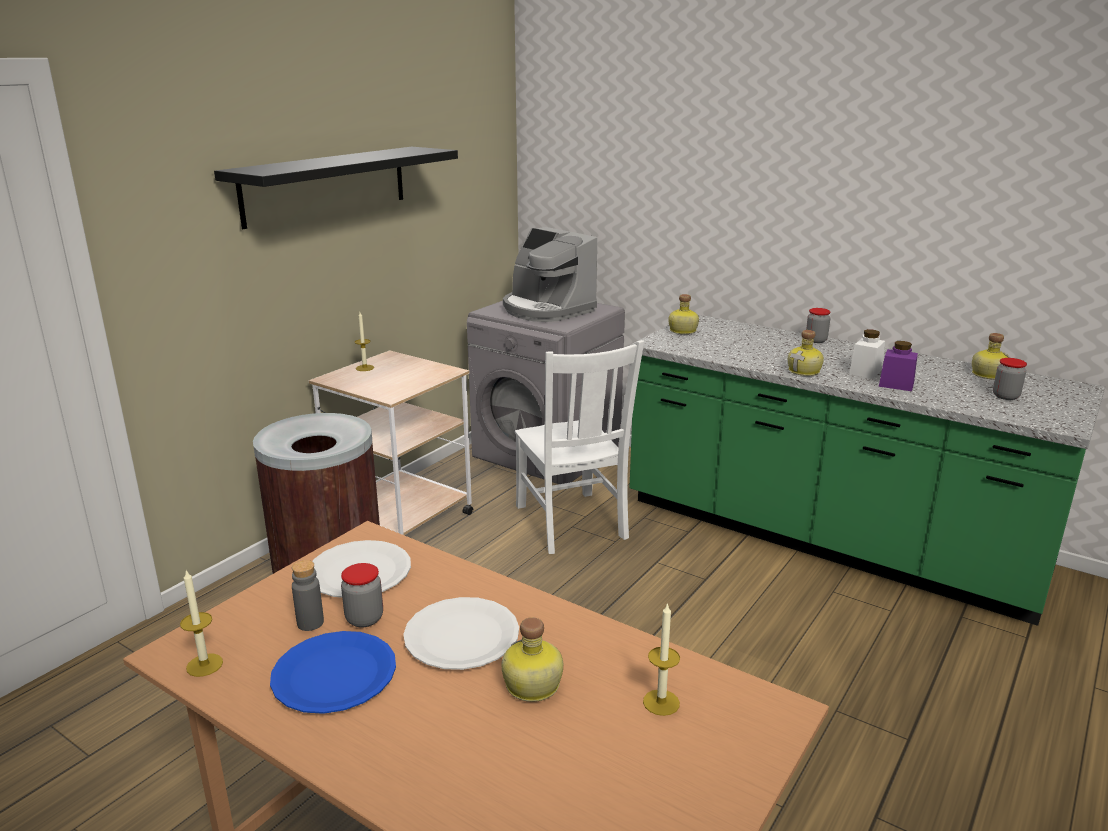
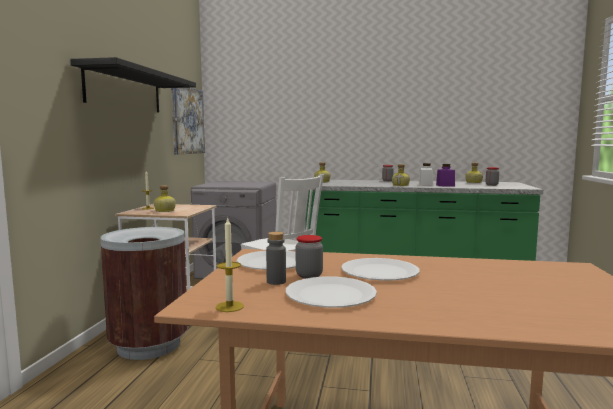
camera: 25 degrees left, 15 degrees down
blue plate [270,631,396,714] -> white plate [286,276,377,308]
bottle [501,617,563,702] -> bottle moved to [154,185,176,212]
coffee machine [503,227,597,322] -> none
candle [643,603,680,716] -> none
none -> picture [171,88,205,155]

